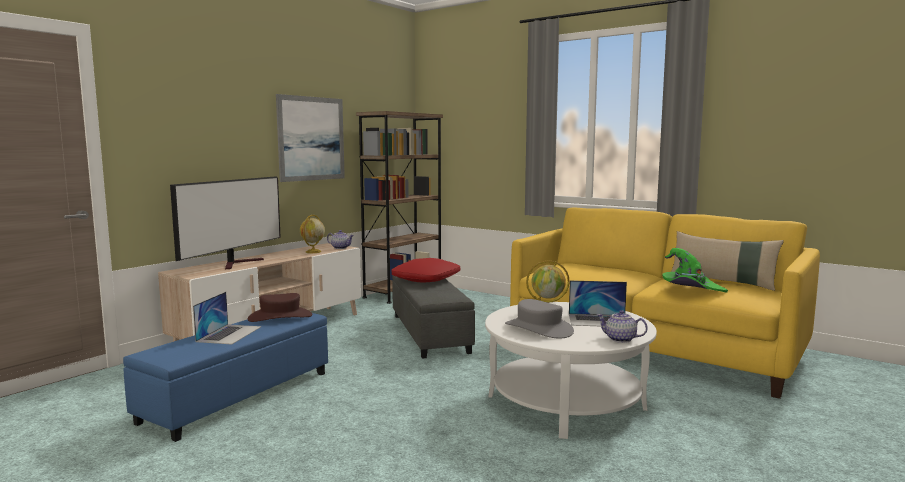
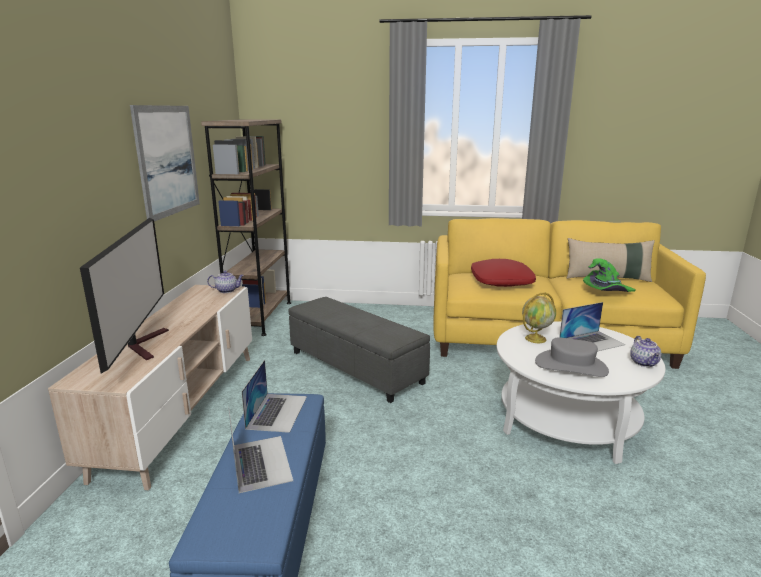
camera: 30 degrees left, 10 degrees up
brown hat [248,293,312,322] -> laptop [242,360,307,433]
globe [300,215,325,253] -> none
red pillow [392,258,460,283] -> red pillow moved to [471,259,536,287]
teapot [597,310,648,343] -> teapot turned 90 degrees counterclockwise [630,336,662,367]

